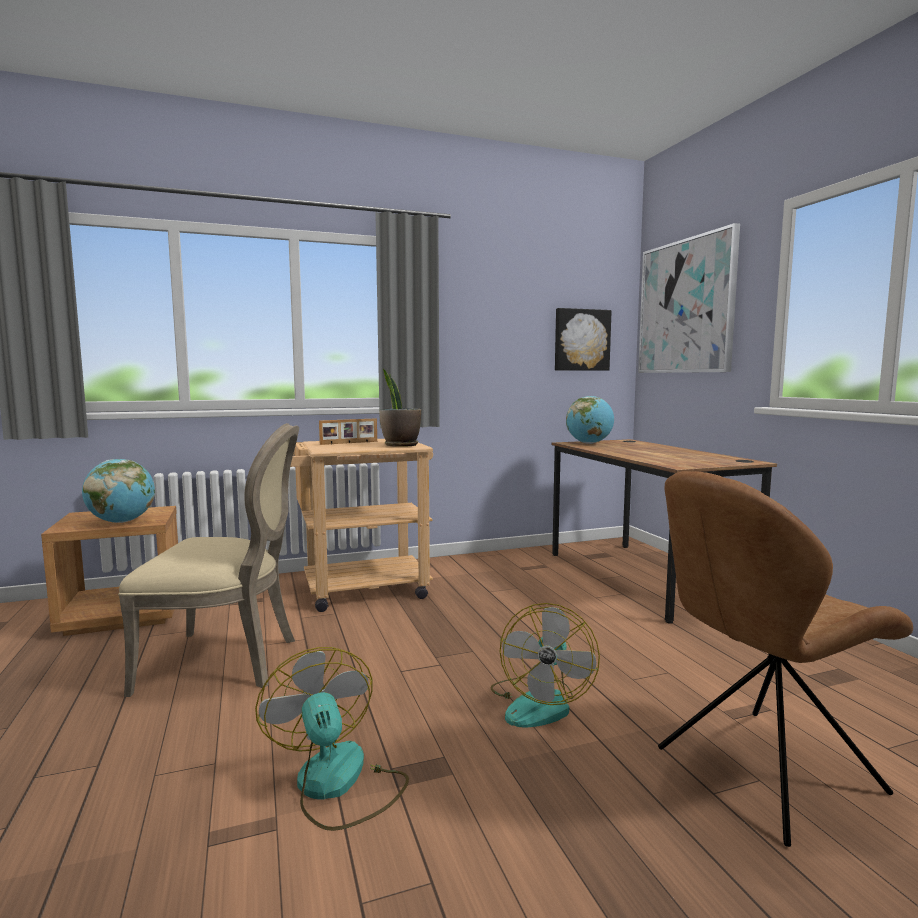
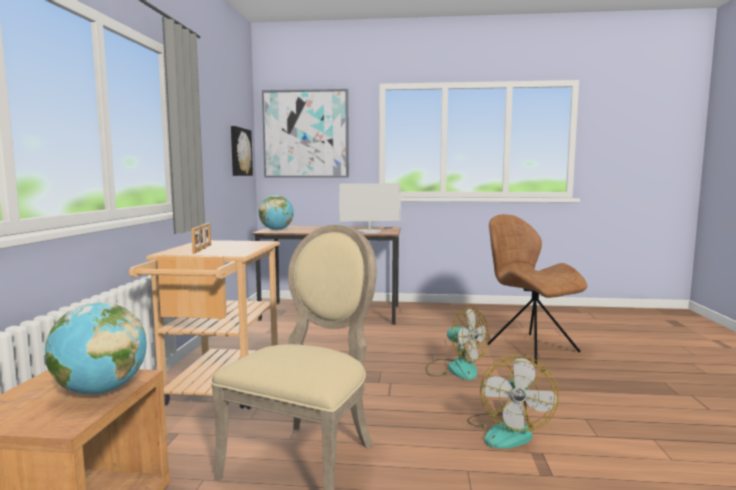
camera: 65 degrees left, 0 degrees up
fan [255,647,409,831] -> fan turned 75 degrees counterclockwise [467,355,559,449]
potted plant [379,368,421,447] -> none
brown chair [658,471,913,847] -> brown chair turned 150 degrees clockwise [488,214,587,364]
none -> monitor [339,183,401,233]

